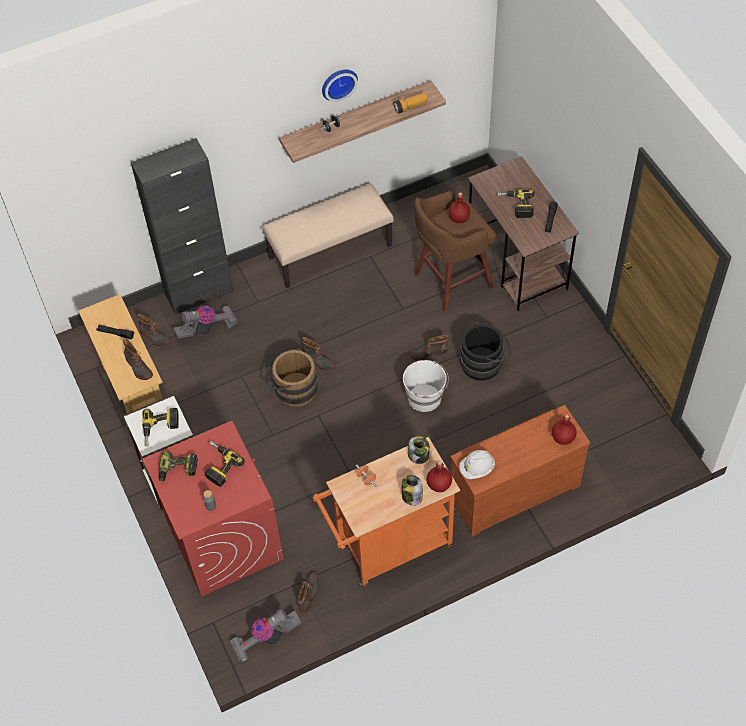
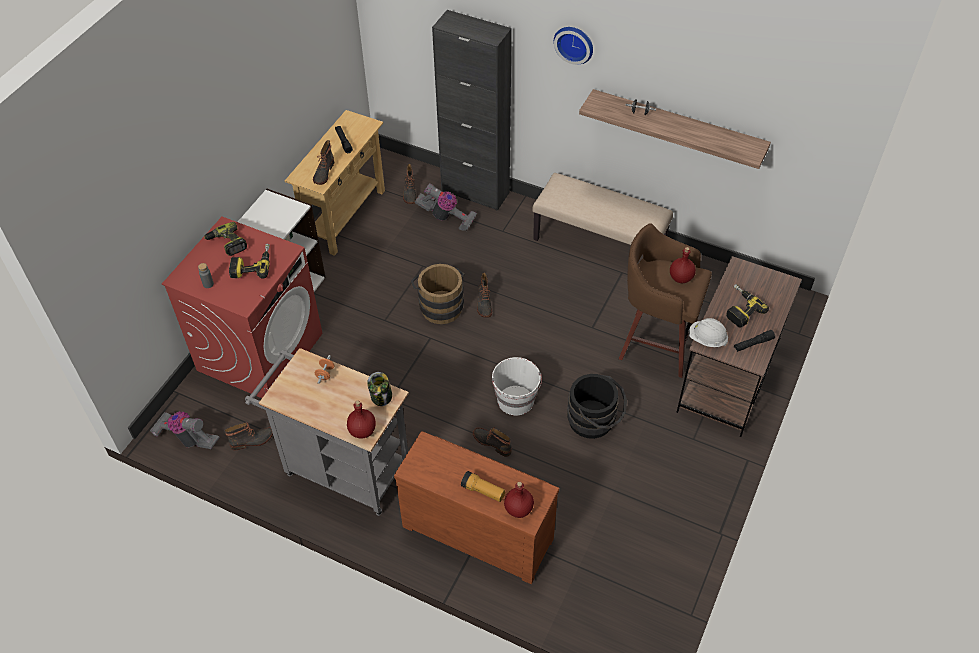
camera: 50 degrees right, 5 degrees down
power drill [142,408,178,447] -> none
orange cart [313,437,460,586] -> grey cart [245,348,409,516]
wall clock [322,70,358,102] -> wall clock moved to [554,27,593,65]
flashlight [394,93,428,114] -> flashlight moved to [461,471,505,502]
jar [402,475,423,506] -> none
boot [410,335,448,361] -> boot moved to [473,427,512,457]
white hard hat [459,450,495,479] -> white hard hat moved to [688,318,728,347]

